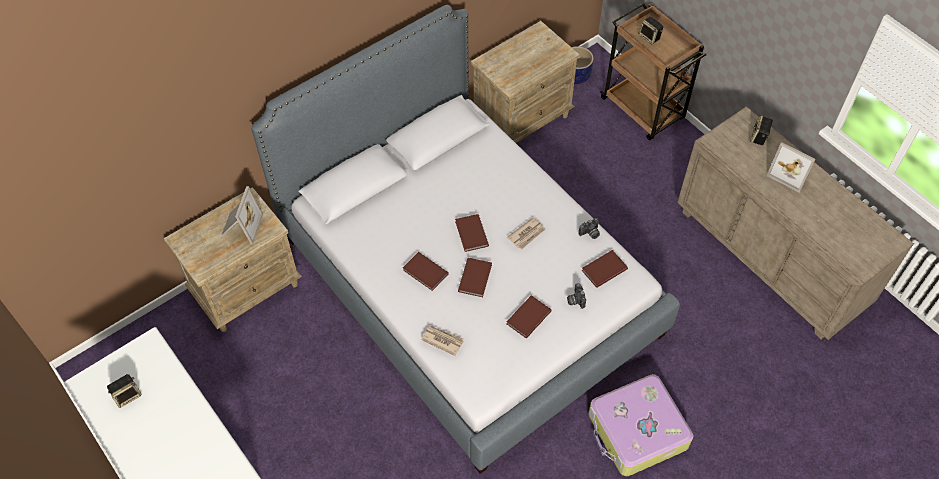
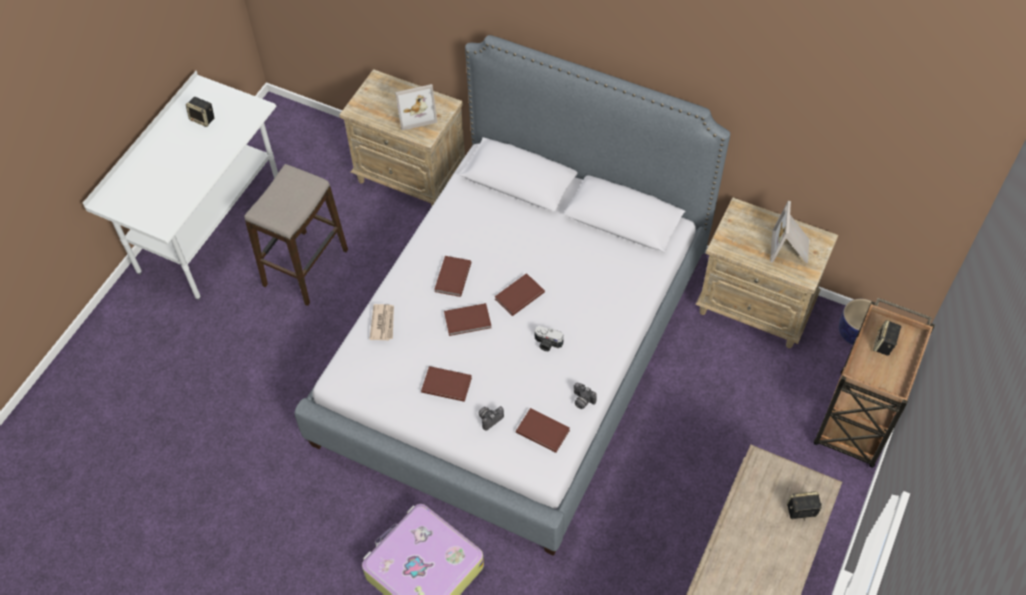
camera: 65 degrees right, 0 degrees up
newspaper [507,217,546,249] -> camera [535,326,563,351]
picture frame [767,142,816,192] -> picture frame moved to [770,201,809,263]
none -> stool [244,164,348,306]

